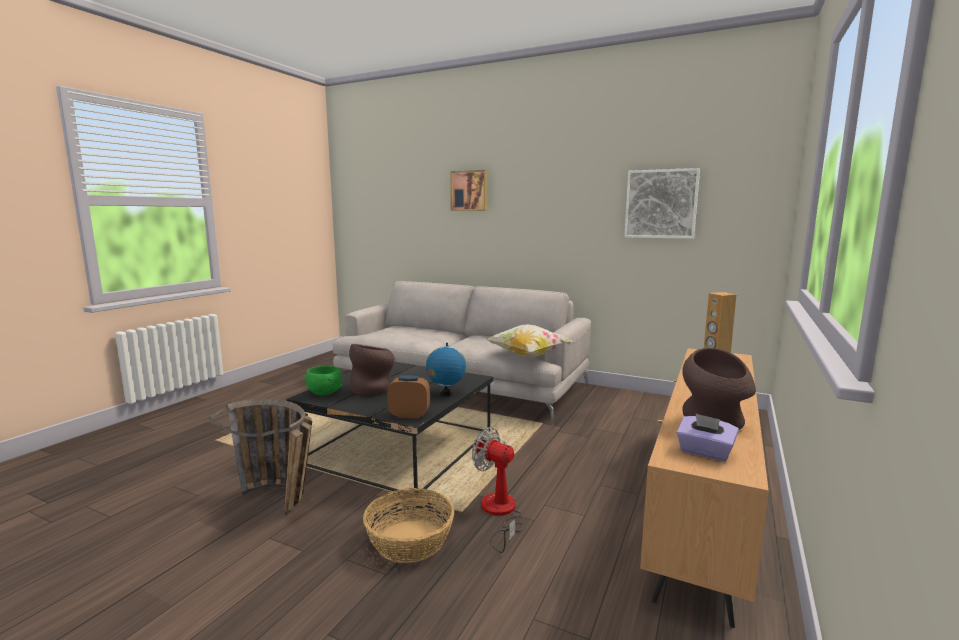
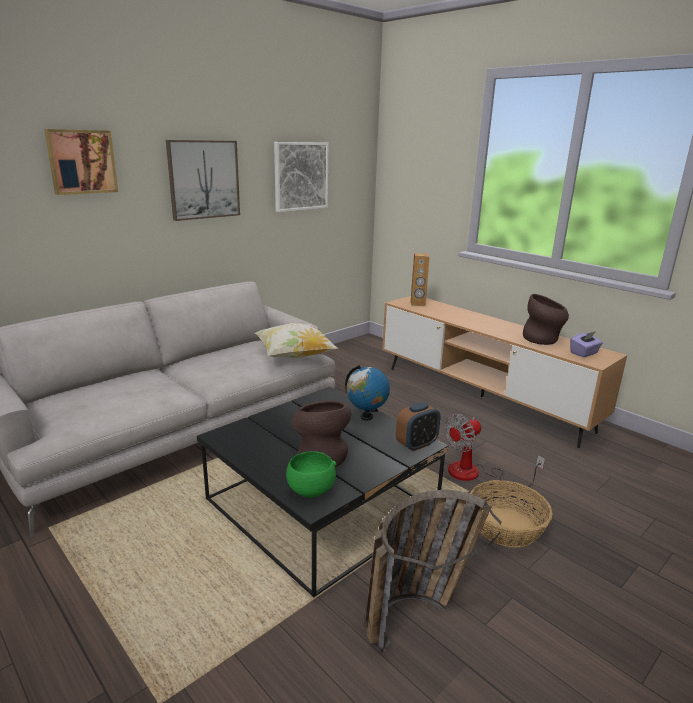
camera: 70 degrees left, 10 degrees up
alarm clock [387,375,430,419] -> alarm clock turned 150 degrees counterclockwise [396,402,440,451]
none -> picture [166,140,240,221]

